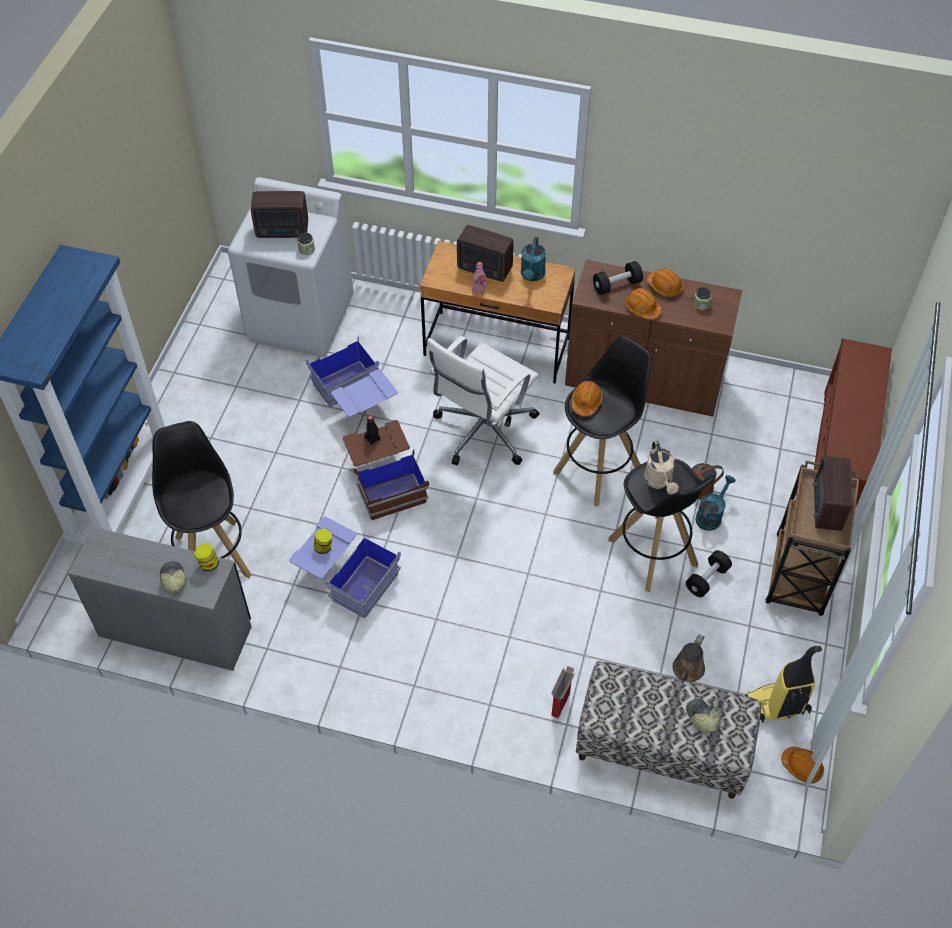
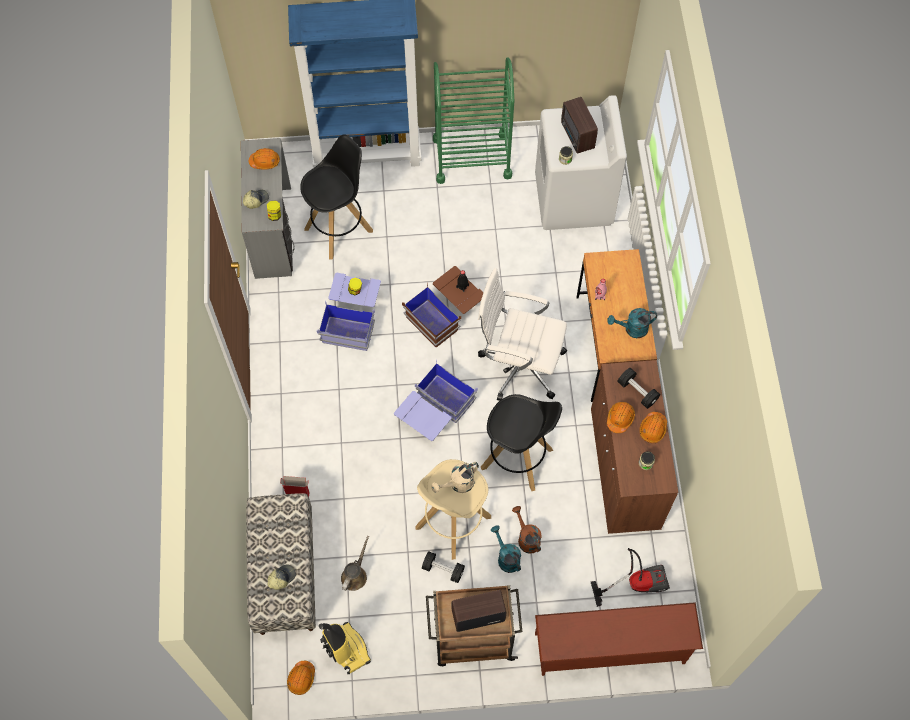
camera: 70 degrees right, 10 degrees up
blue storage box [306,335,398,417] -> blue storage box moved to [394,359,478,441]
radio [457,225,513,282] -> none
orange hard hat [572,381,603,416] -> orange hard hat moved to [249,148,280,170]
black stool [608,459,715,592] -> beige stool [416,459,491,560]
brown watering can [672,634,705,683] -> brown watering can turned 105 degrees clockwise [341,536,369,591]
turquoise watering can [695,475,736,531] -> turquoise watering can turned 135 degrees counterclockwise [491,526,521,573]
none -> green cart [433,57,514,184]
none -> vacuum cleaner [591,548,670,607]

